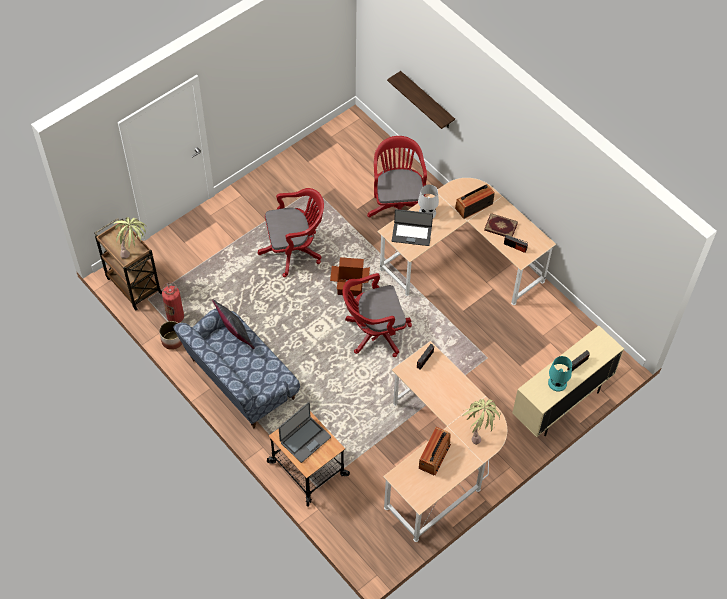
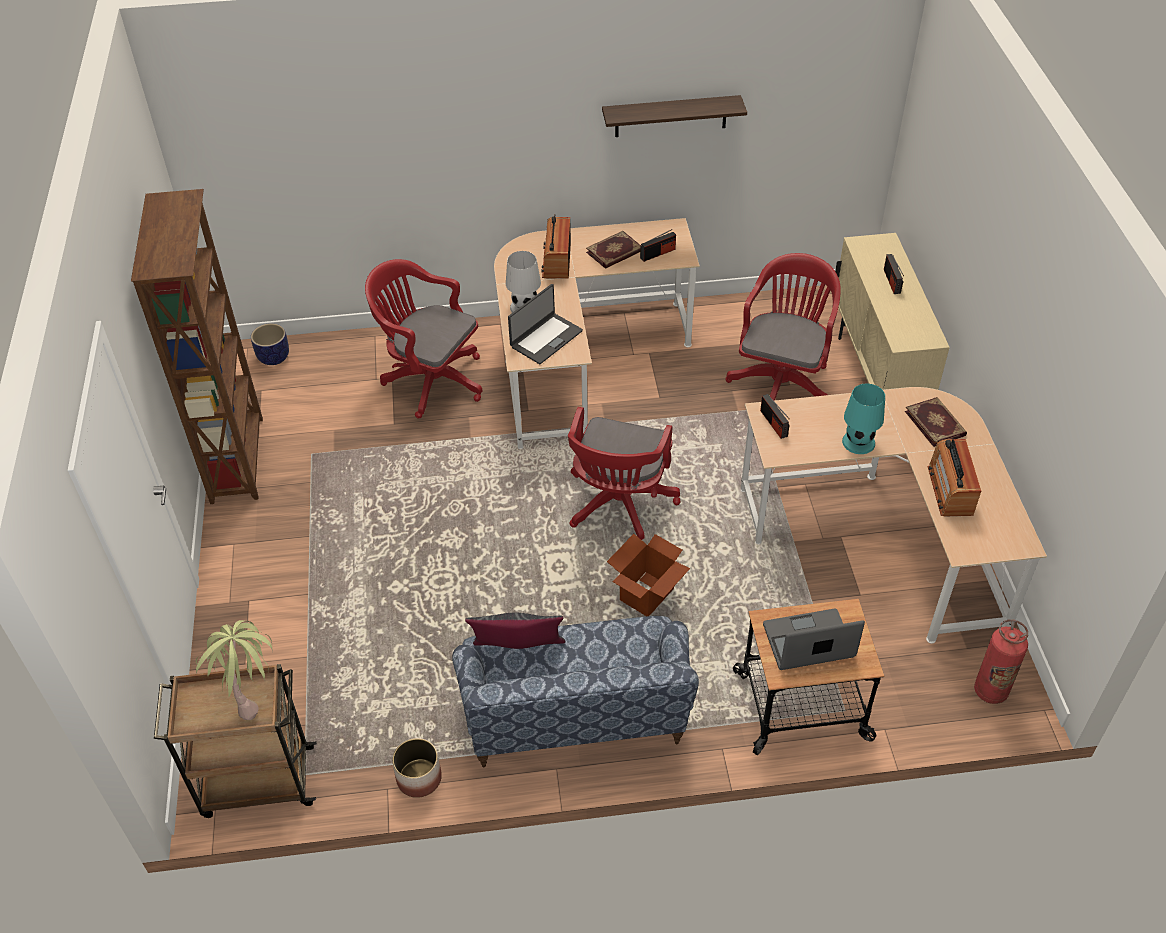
camera: 55 degrees left, 10 degrees down
fire extinguisher [162,282,184,323] -> fire extinguisher moved to [974,619,1028,704]
red office chair [258,188,324,277] -> red office chair moved to [725,253,841,401]
laptop [279,402,331,463] -> laptop turned 90 degrees counterclockwise [763,609,865,670]
cardboard box [330,257,370,296] -> cardboard box moved to [607,534,690,616]
shelf [387,71,455,129] -> shelf moved to [602,95,747,137]
radio [419,427,451,475] -> radio turned 150 degrees counterclockwise [928,439,981,517]
potted plant [462,399,501,445] -> book [905,397,967,447]
turquoise table lamp [548,356,572,392] -> turquoise table lamp moved to [842,383,885,454]
none -> brown bookcase [131,189,263,504]
none -> planter [251,323,289,365]

